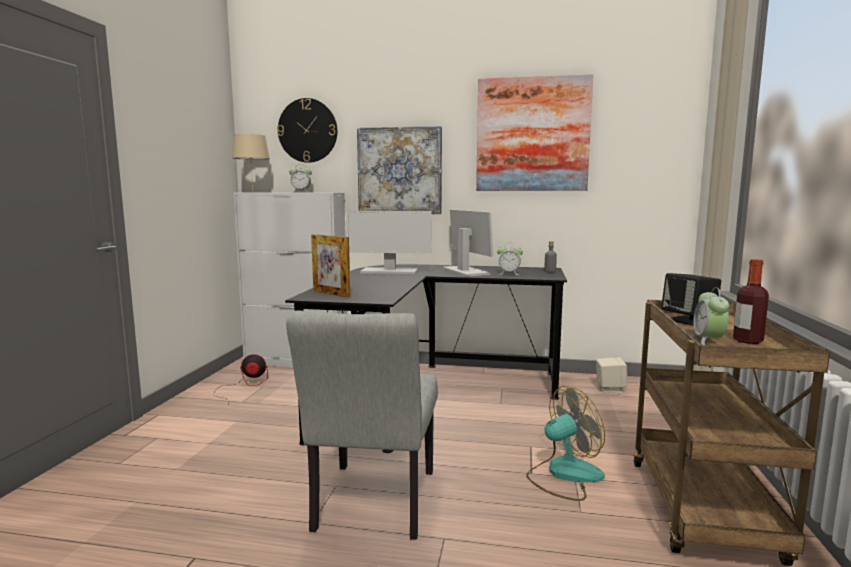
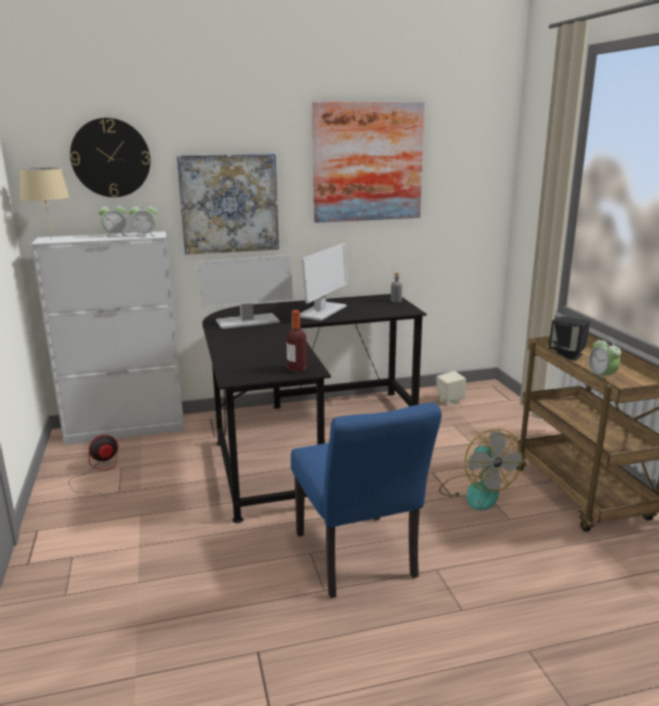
camera: 25 degrees left, 10 degrees up
grey chair [286,311,438,540] -> blue chair [291,402,442,598]
picture frame [311,234,350,297] -> none
monitor [442,209,493,276] -> monitor turned 75 degrees clockwise [300,243,348,321]
alarm clock [497,245,523,275] -> alarm clock moved to [129,204,157,237]
fan [526,386,605,501] -> fan turned 120 degrees clockwise [439,429,523,510]
bottle [733,259,769,344] -> bottle moved to [286,310,307,372]

